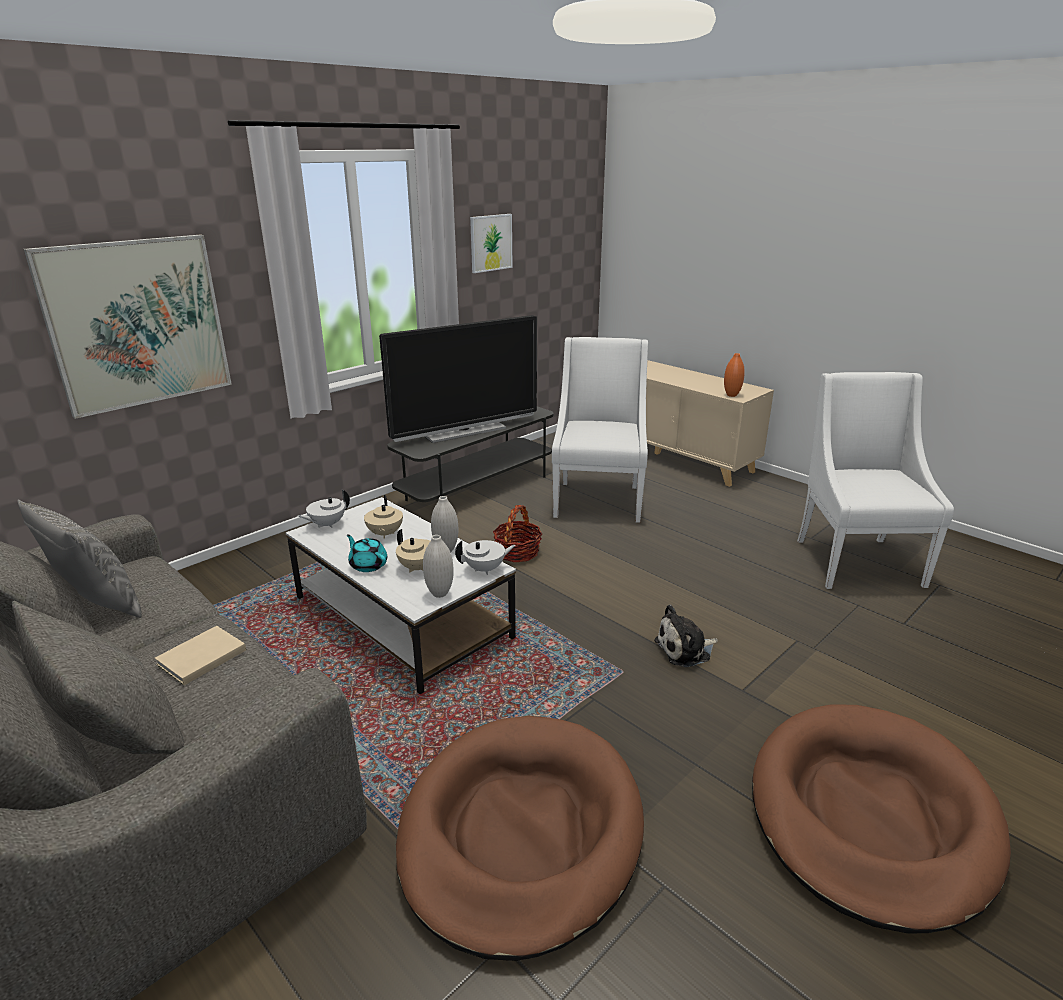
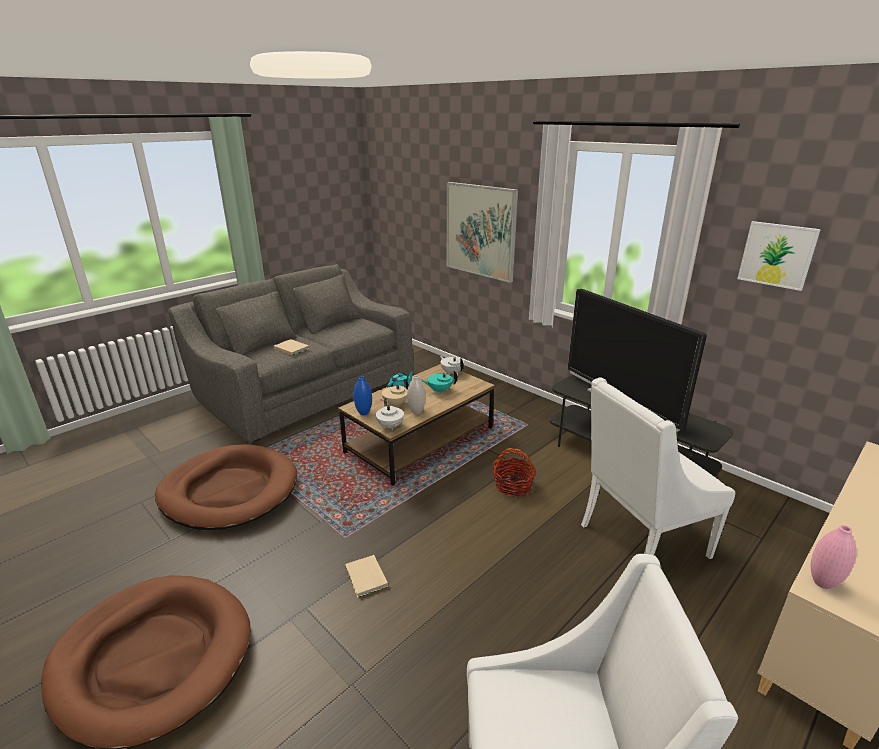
camera: 90 degrees right, 0 degrees up
grey pillow [17,499,142,618] -> none
white coffee table [286,497,516,694] -> brown coffee table [338,364,495,486]
beige teapot [364,495,403,539] -> turquoise teapot [421,370,458,394]
white vase [423,535,454,598] -> blue vase [354,376,372,415]
white armchair [552,337,648,523] -> white armchair turned 150 degrees clockwise [581,377,735,559]
plush toy [654,605,718,667] -> beige book [345,555,388,598]
orange vase [724,353,745,397] -> pink vase [811,525,857,589]

